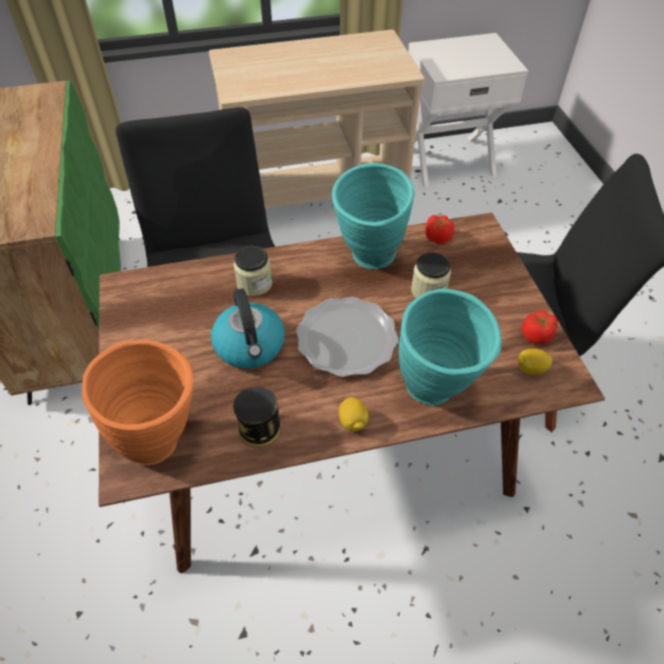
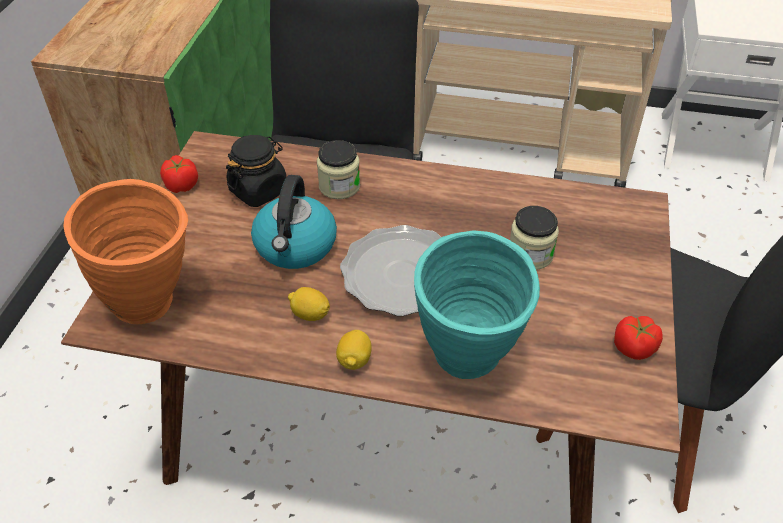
camera: 25 degrees right, 5 degrees down
can [233,386,280,448] -> none
turquoise vase [332,163,414,269] -> none
tomato [425,215,454,244] -> tomato moved to [160,155,198,193]
lemon [517,348,552,375] -> lemon moved to [288,287,330,321]
none -> black jar [226,135,286,207]

